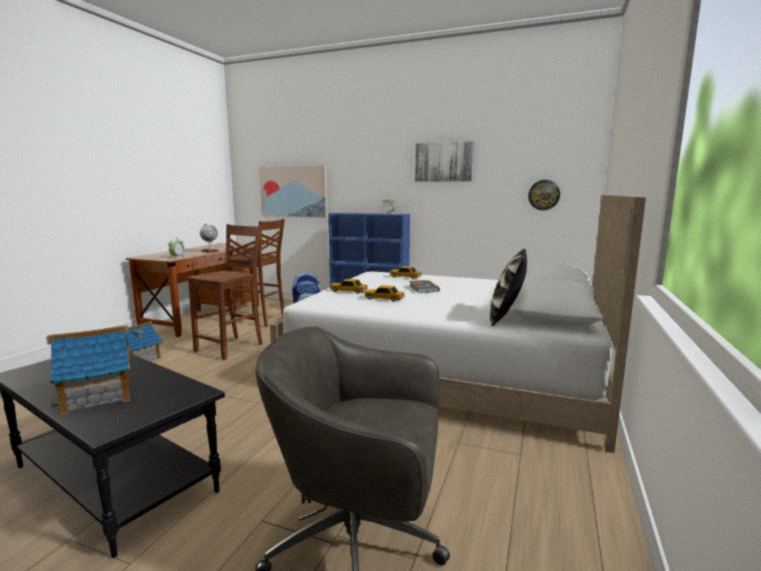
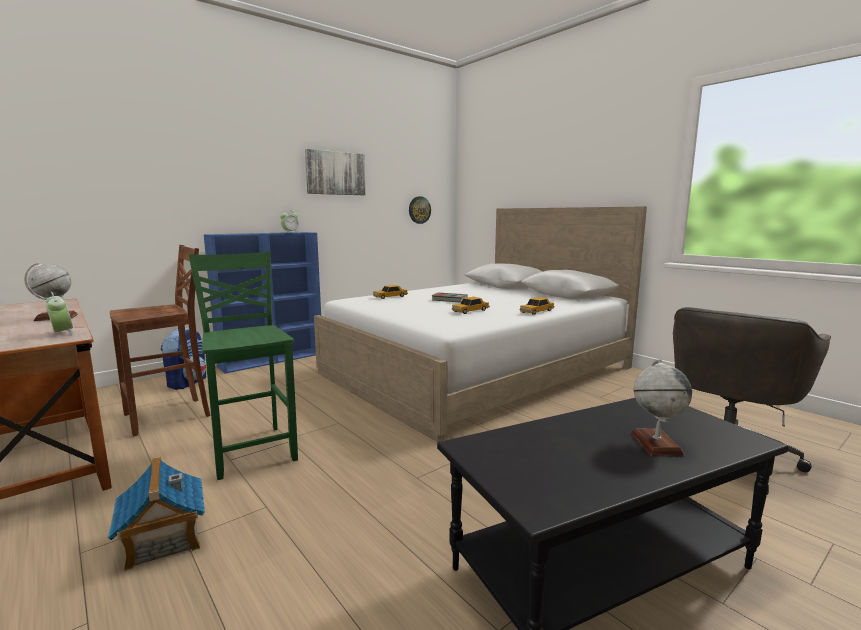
camera: 60 degrees left, 0 degrees up
toy house [46,325,130,415] -> globe [631,360,692,456]
brown chair [188,224,263,360] -> green chair [188,251,298,480]
picture [259,165,328,218] -> none
toy car [330,279,368,294] -> toy car moved to [520,297,555,315]
pillow [490,249,527,326] -> none

